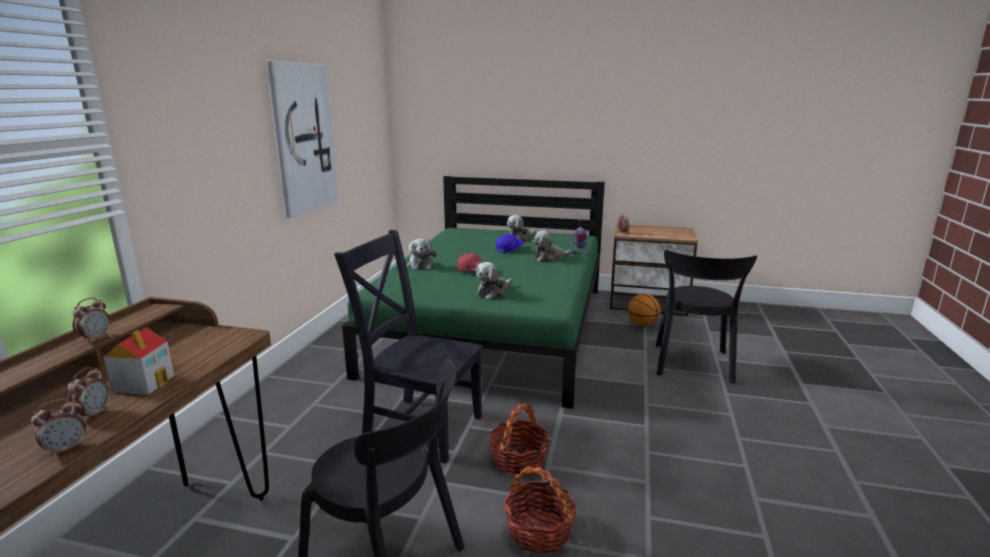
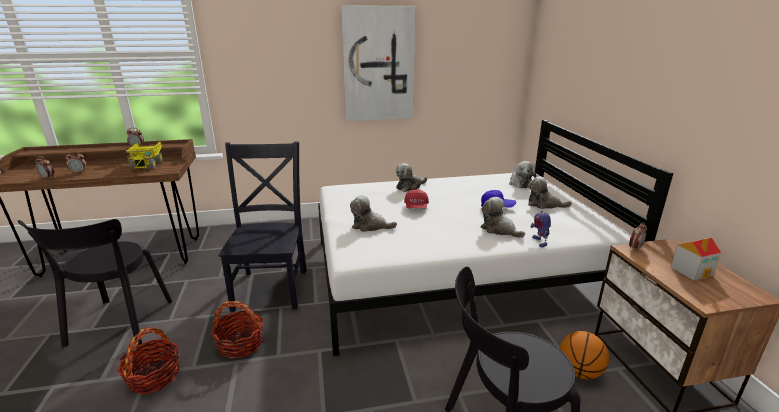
camera: 65 degrees right, 5 degrees up
toy house [103,327,174,395] -> toy house moved to [671,238,722,281]
green bed [342,176,605,409] -> white bed [318,120,673,356]
none -> toy truck [126,142,163,169]
none -> plush toy [509,161,536,188]

